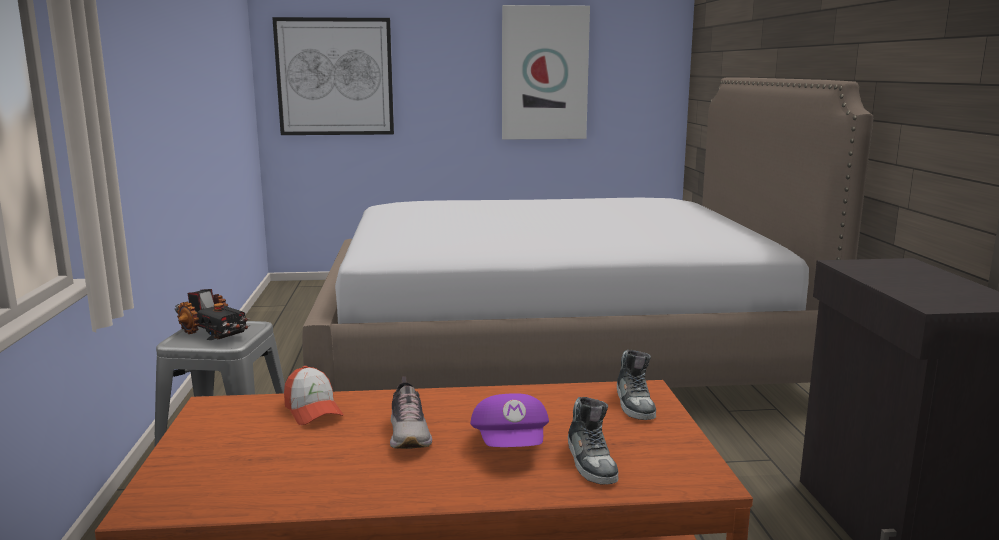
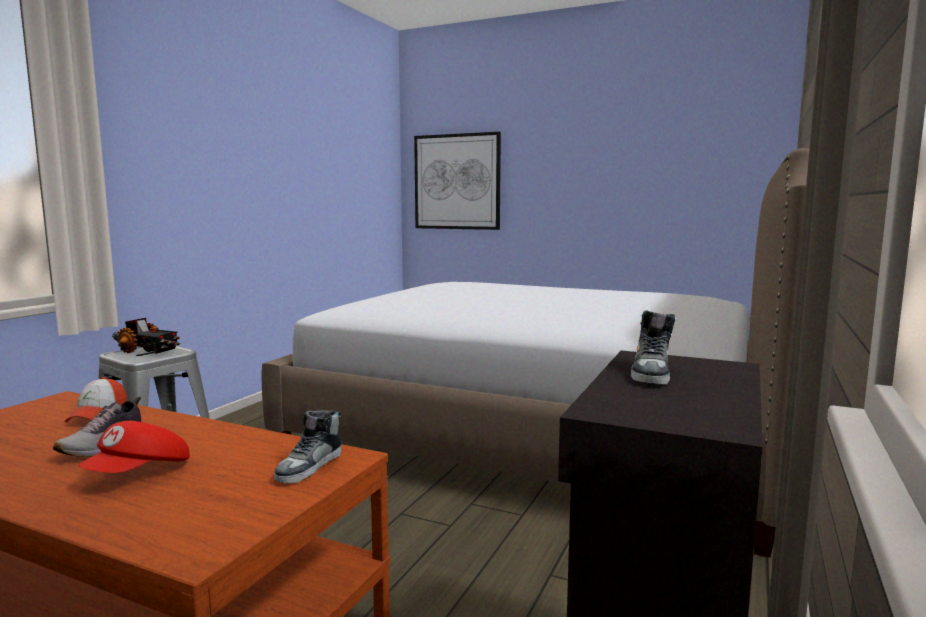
camera: 30 degrees right, 5 degrees down
toy truck [175,289,251,339] -> toy truck turned 45 degrees counterclockwise [112,318,180,354]
purple cap [470,393,549,447] -> red cap [78,421,190,473]
picture [502,5,590,140] -> none
shoe [568,397,618,485] -> shoe moved to [631,310,676,384]

